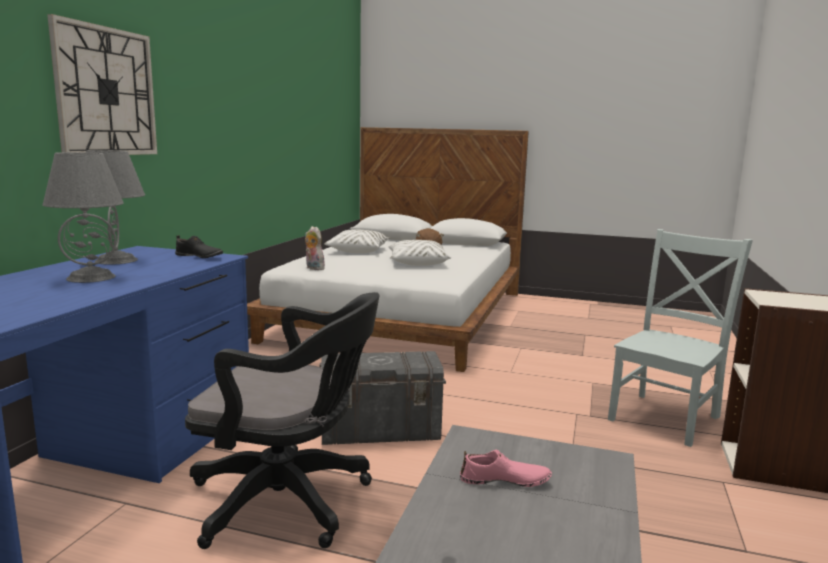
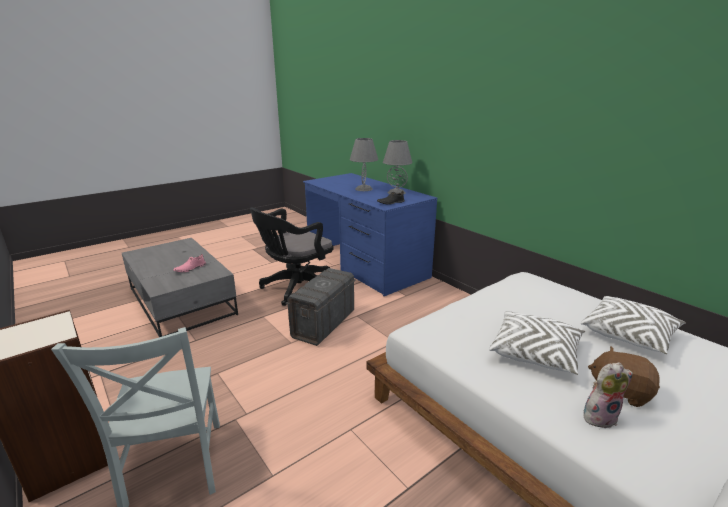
camera: 125 degrees right, 10 degrees up
wall clock [47,14,157,155] -> none
plush toy [305,226,325,270] -> plush toy moved to [583,363,633,428]

